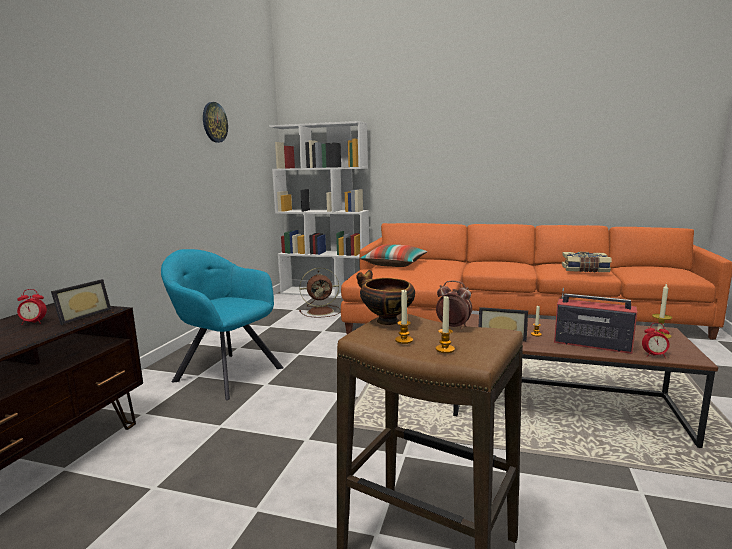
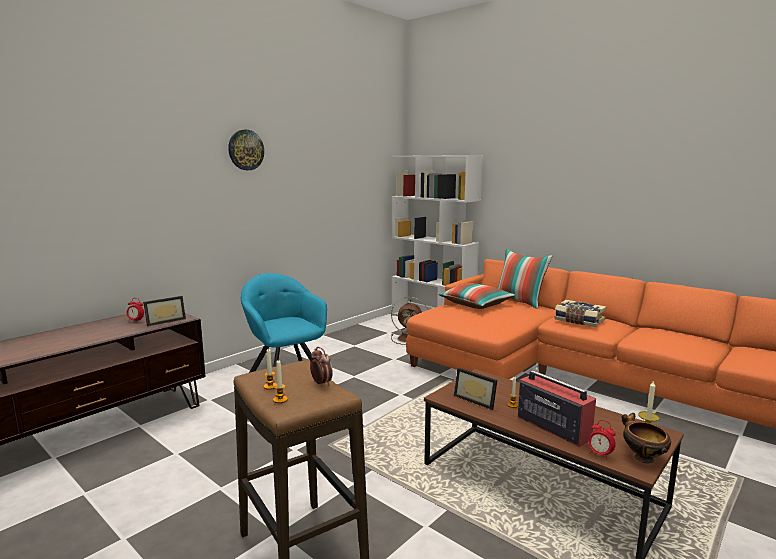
camera: 25 degrees right, 0 degrees up
wall clock [203,102,228,143] -> wall clock moved to [228,130,264,170]
bowl [356,270,415,325] -> bowl moved to [622,413,671,464]
book [562,252,612,272] -> book moved to [554,300,606,327]
none -> pillow [498,249,552,309]

